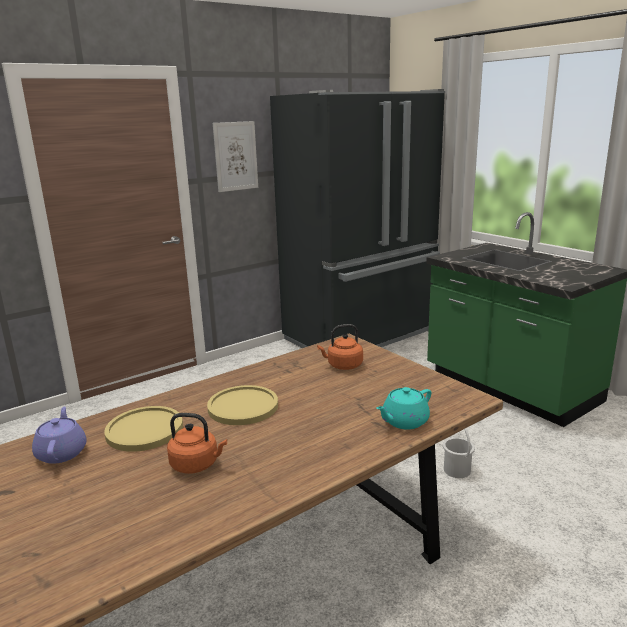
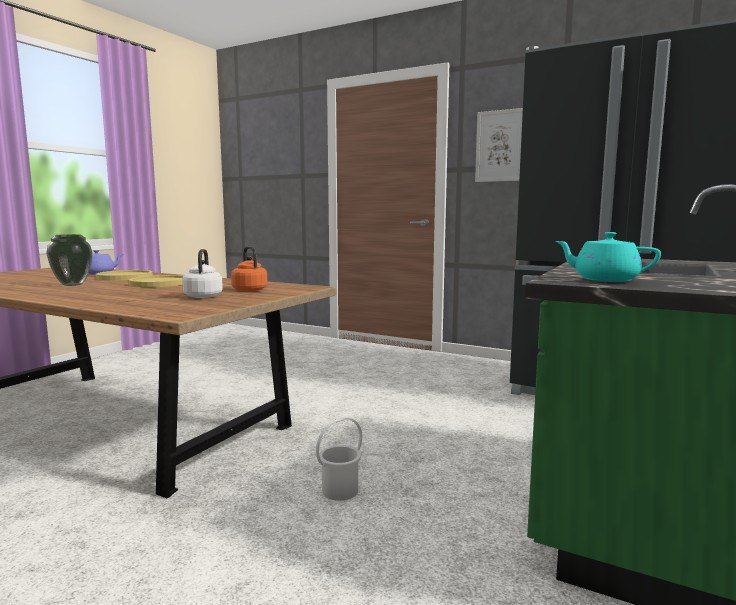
camera: 65 degrees right, 10 degrees down
orange kettle [167,413,227,474] -> vase [46,234,93,286]
turquoise teapot [376,387,431,429] -> turquoise teapot moved to [555,232,661,282]
none -> white kettle [182,249,223,298]

